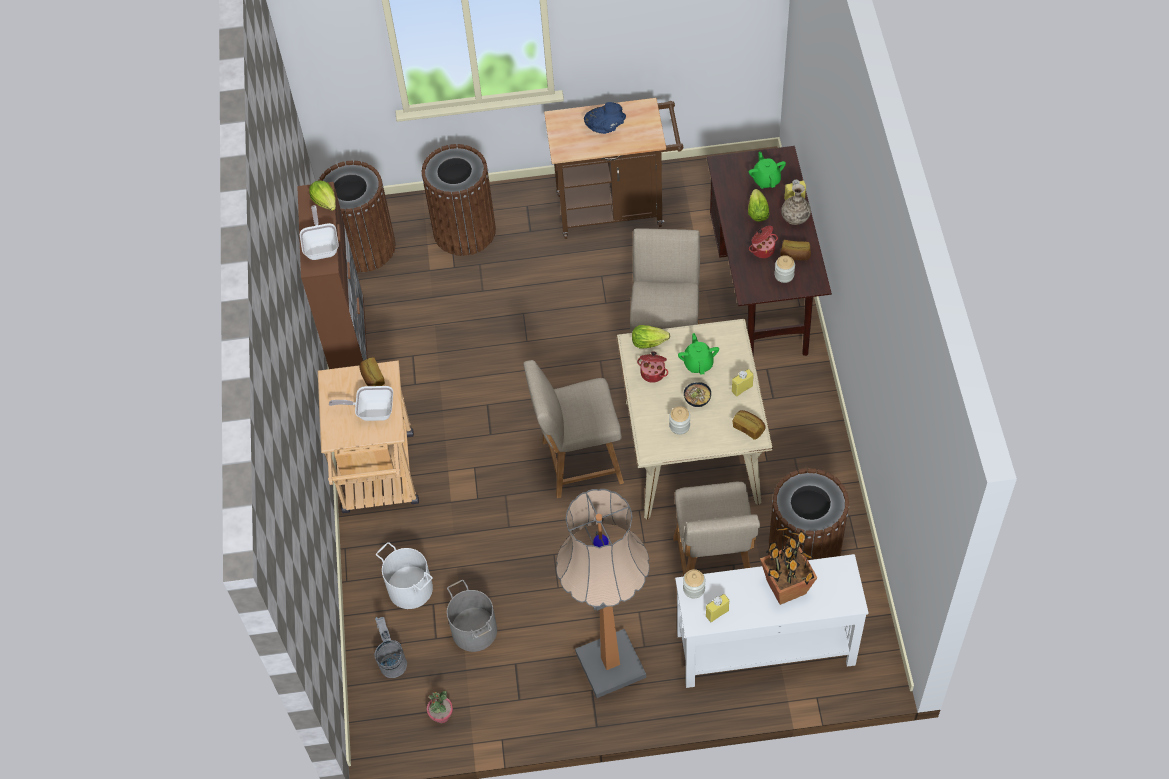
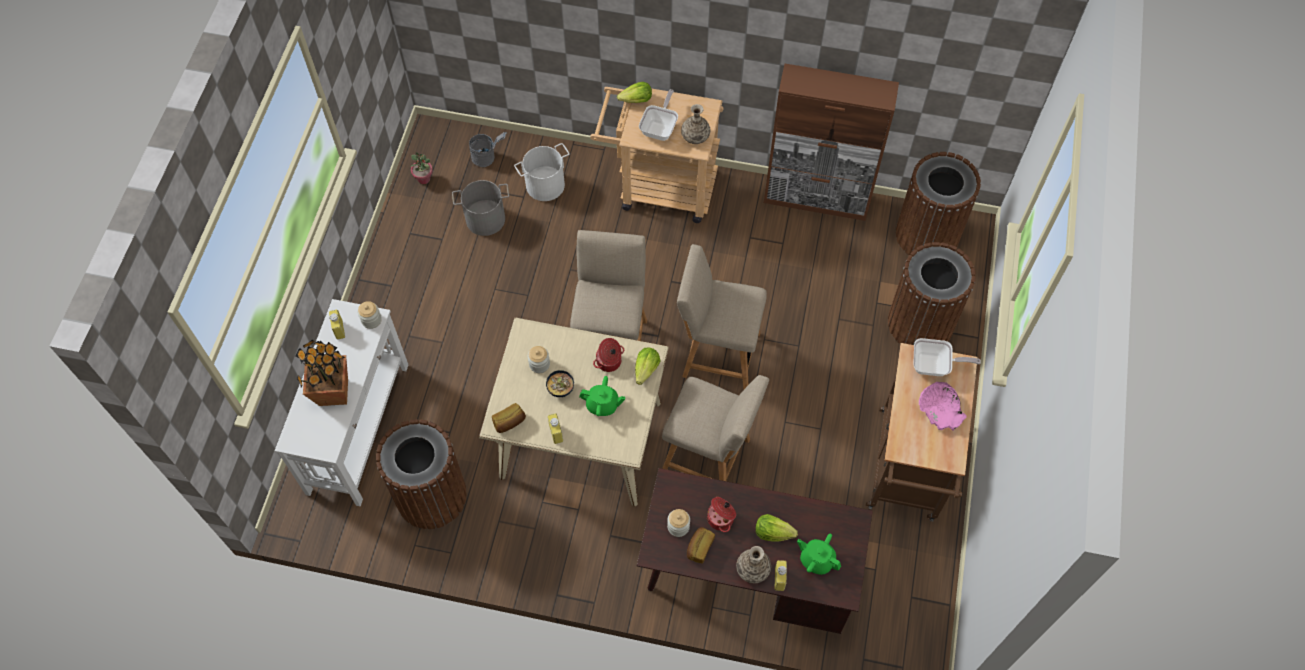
camera: 105 degrees right, 5 degrees up
frying pan [300,205,339,260] -> frying pan moved to [913,338,981,376]
lettuce [309,181,336,211] -> lettuce moved to [617,82,652,103]
bread [360,358,385,386] -> vase [681,104,710,144]
floor lamp [556,489,650,698] -> none
blue bowl [584,102,626,134] -> pink bowl [919,382,967,431]
beige chair [673,482,760,577] -> beige chair moved to [677,244,767,390]
green teapot [749,152,786,189] -> green teapot turned 150 degrees counterclockwise [797,534,841,575]

